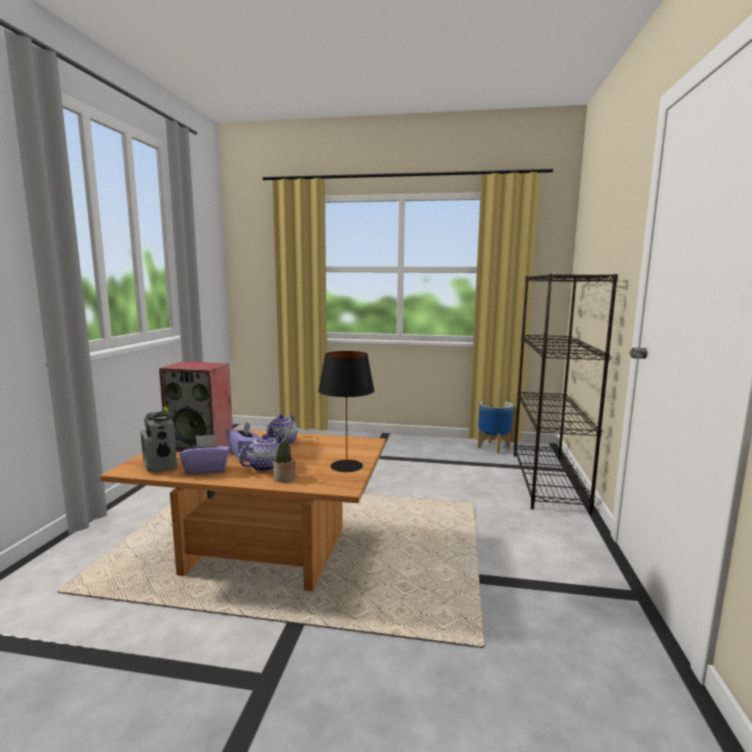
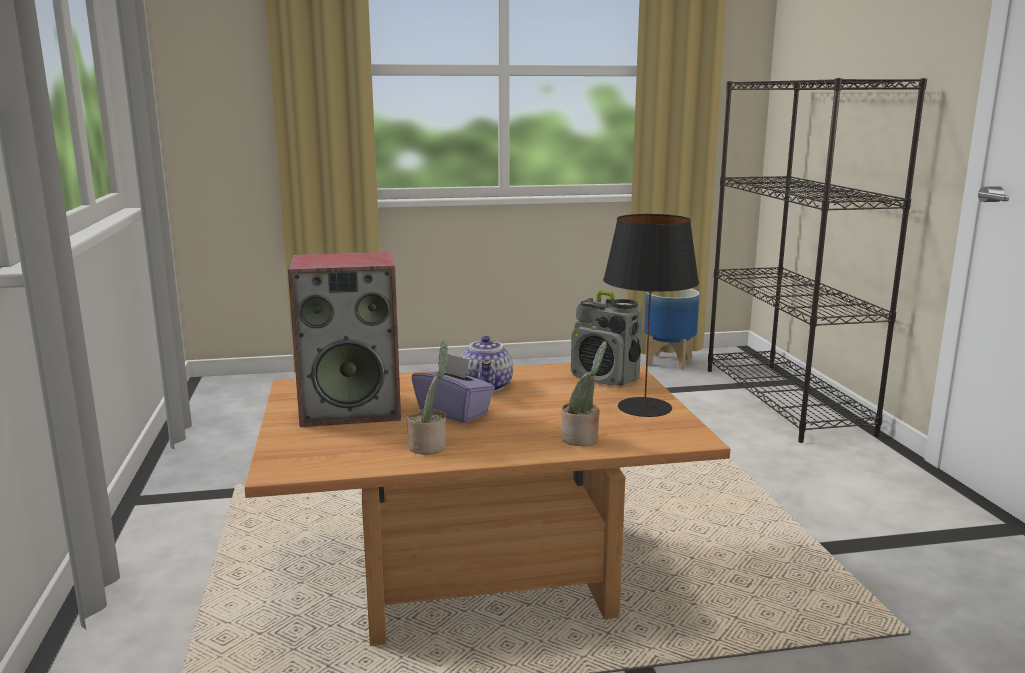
camera: 20 degrees left, 5 degrees up
radio [140,407,177,472] -> radio moved to [571,290,642,386]
purple tissue box [179,435,230,475] -> potted plant [407,341,448,455]
teapot [238,434,289,471] -> none

